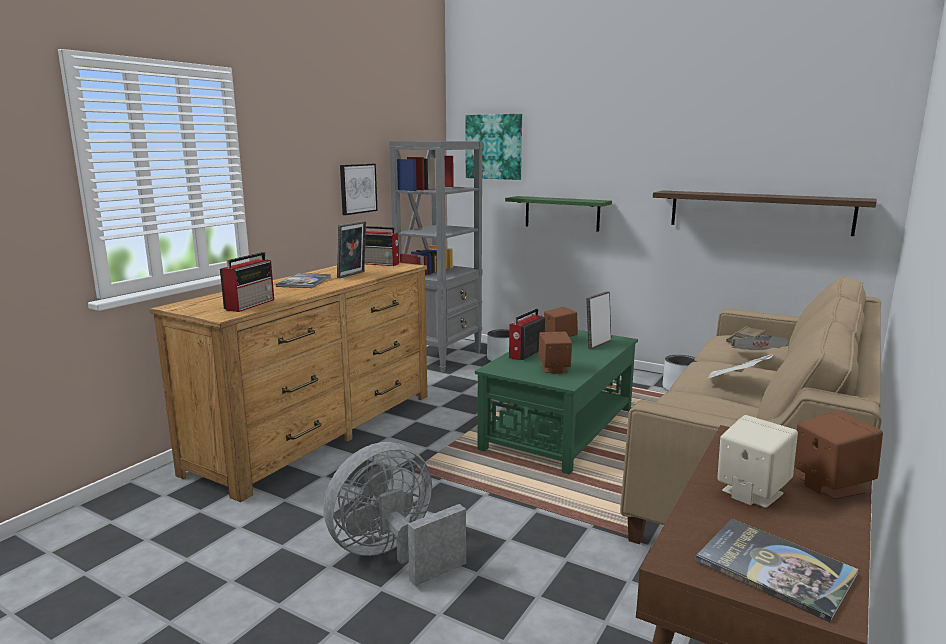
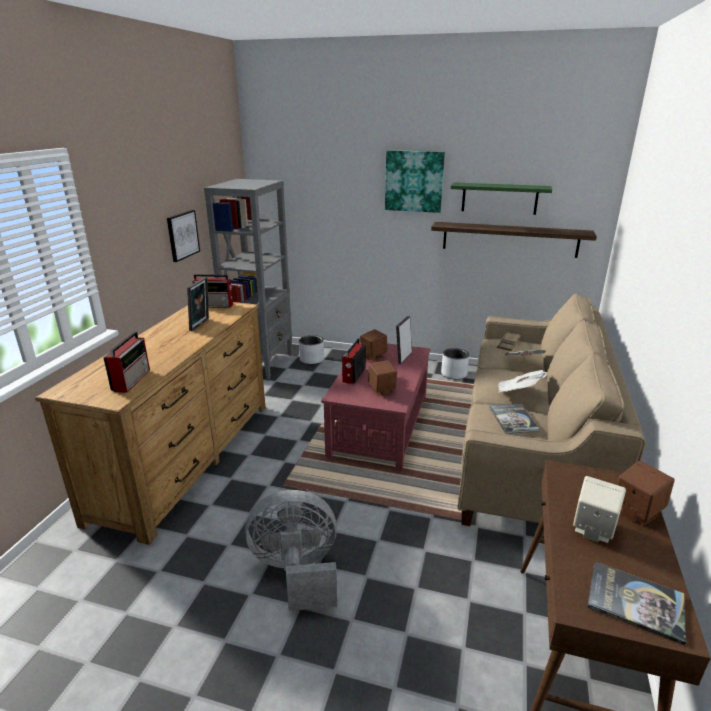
camera: 15 degrees left, 10 degrees up
book [276,273,331,288] -> book moved to [489,404,540,434]
grey fan [323,442,466,586] -> grey fan turned 45 degrees clockwise [245,490,337,611]
picture [465,114,522,180] -> picture moved to [385,150,445,213]
green coffee table [475,330,638,475] -> red coffee table [321,343,431,470]
green shelf [505,196,612,232] -> green shelf moved to [451,182,552,215]

